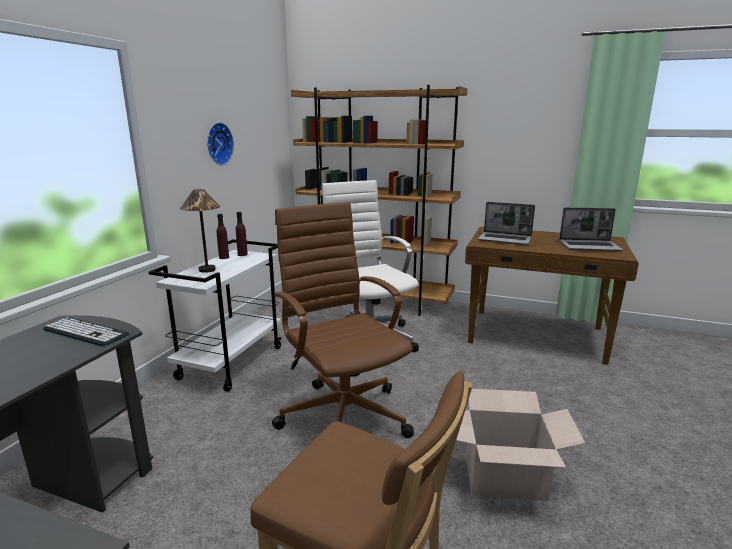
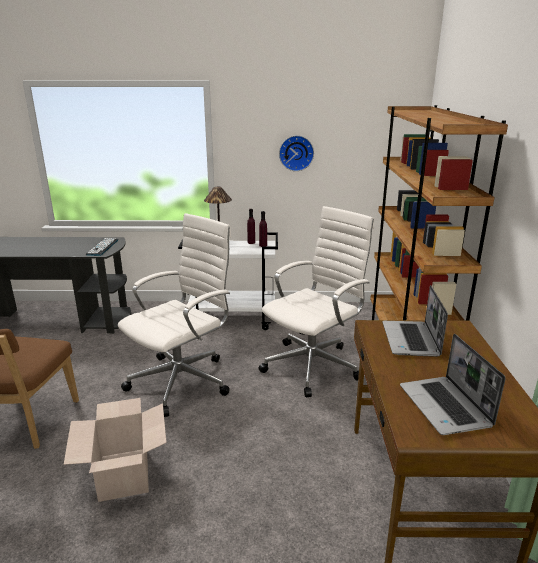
camera: 70 degrees right, 5 degrees up
brown office chair [272,202,414,438] -> white office chair [118,213,232,417]

